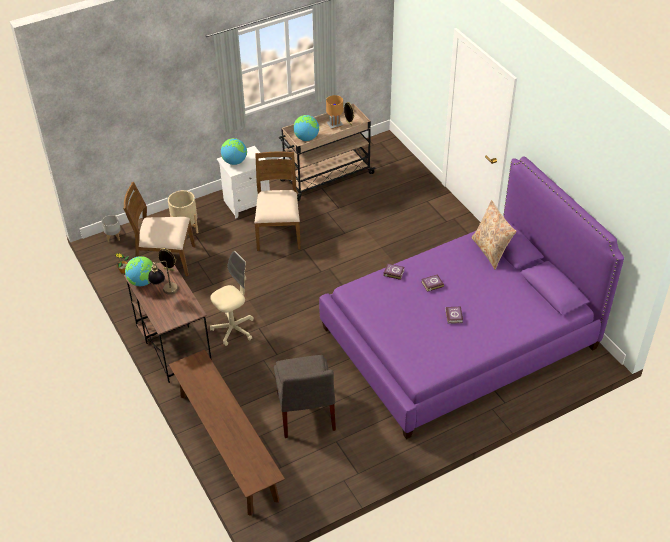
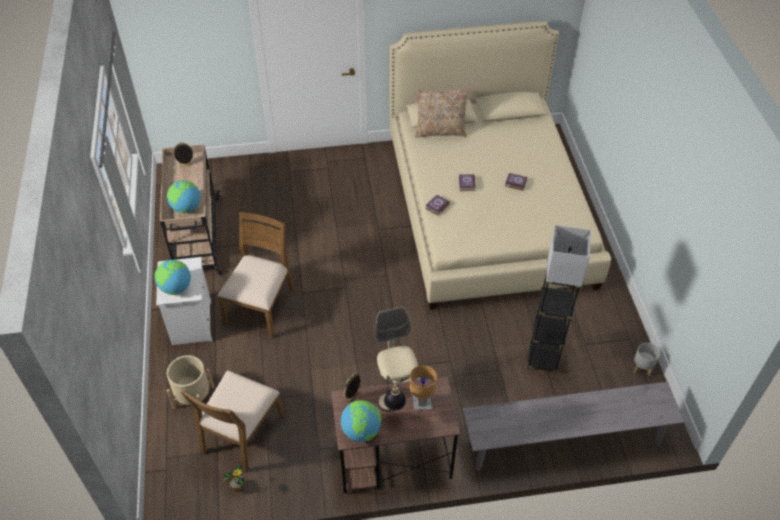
camera: 70 degrees left, 5 degrees up
grey planter [102,215,121,242] -> grey planter moved to [634,343,660,376]
brown bench [169,350,285,516] -> grey bench [463,382,684,471]
brown chair [254,152,301,251] -> brown chair turned 90 degrees clockwise [217,212,295,339]
grey chair [274,355,336,438] -> grey floor lamp [527,225,591,373]
purple bed [319,157,624,439] -> beige bed [390,21,611,310]
brown table lamp [326,95,343,129] -> brown table lamp moved to [410,365,437,410]

